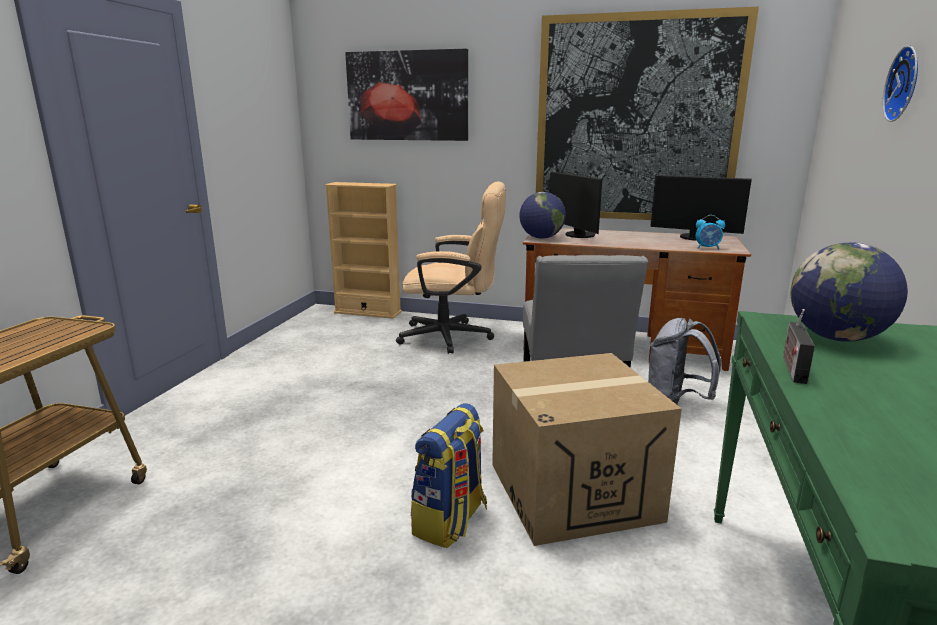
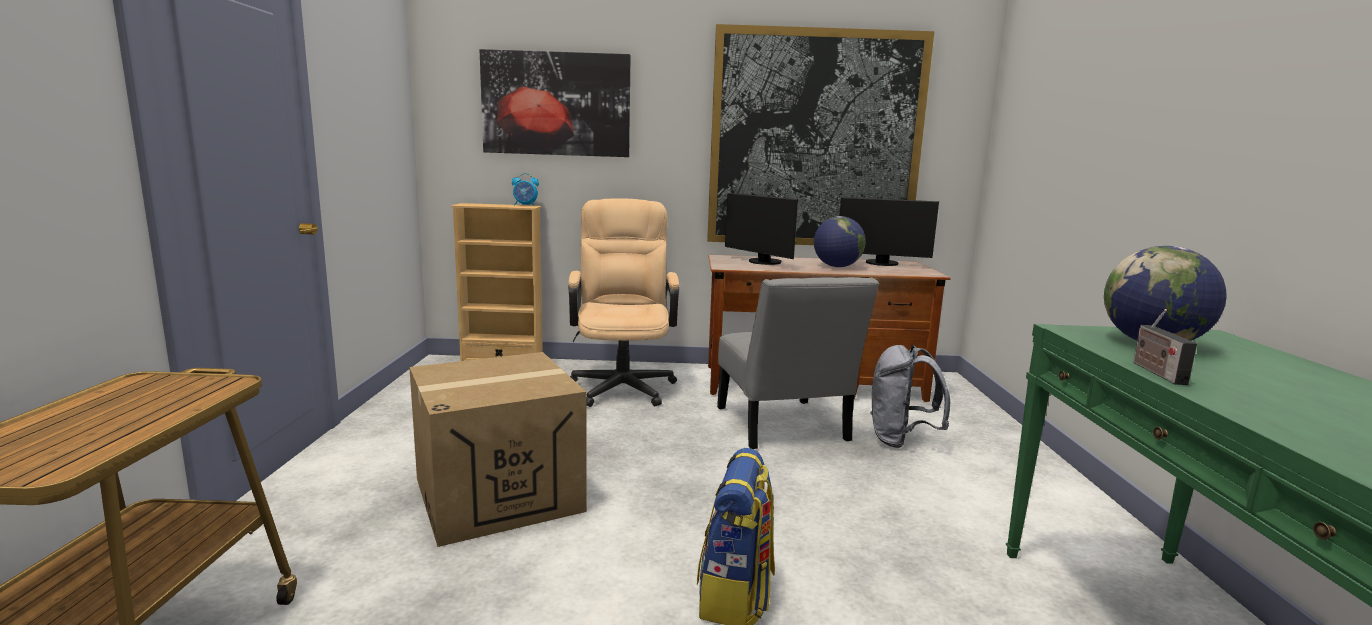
camera: 15 degrees left, 5 degrees down
beige office chair [396,181,506,354] -> beige office chair turned 90 degrees counterclockwise [568,198,679,407]
cardboard box [492,353,682,546] -> cardboard box moved to [409,352,587,547]
globe [519,192,566,239] -> globe moved to [814,216,866,267]
alarm clock [696,215,725,249] -> alarm clock moved to [512,173,539,206]
wall clock [883,46,918,122] -> none

